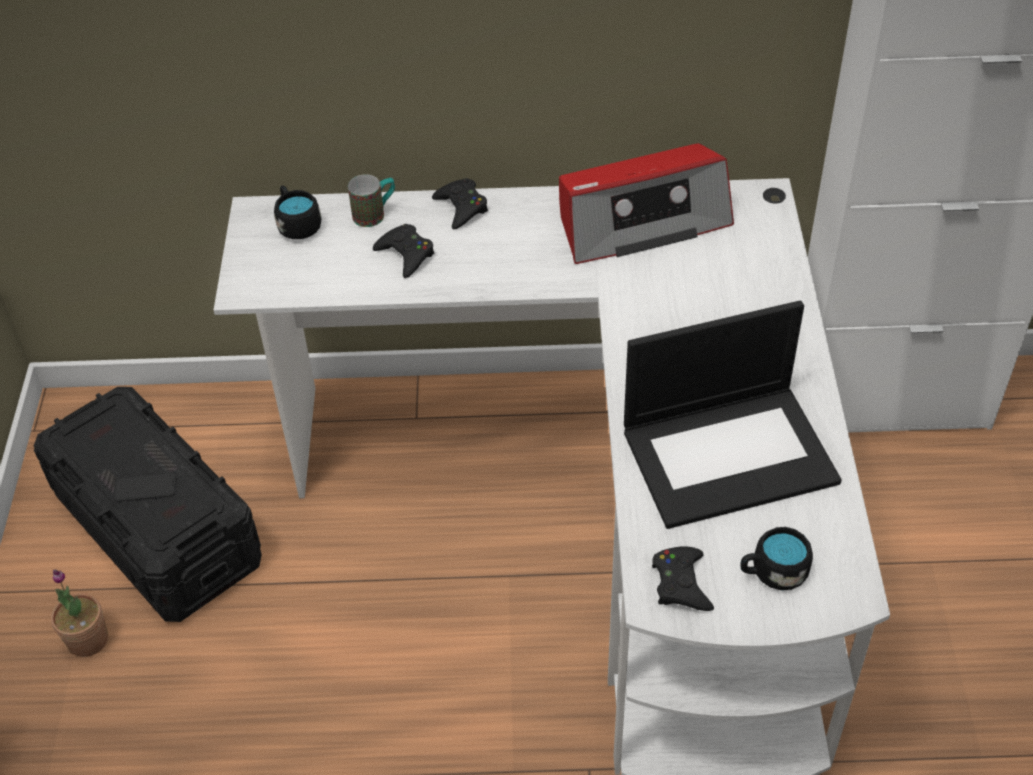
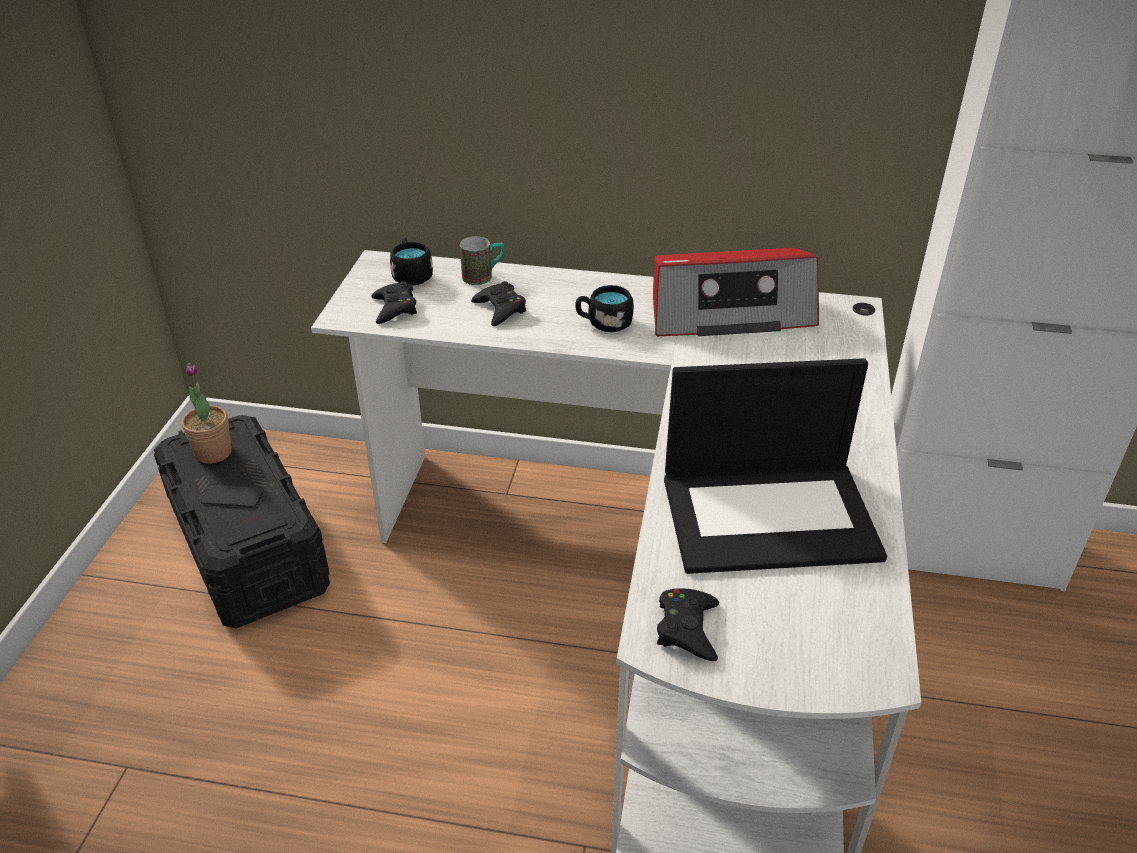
camera: 10 degrees right, 10 degrees down
potted plant [51,570,108,657] -> potted plant moved to [182,363,232,464]
black game controller [432,178,488,229] -> black game controller moved to [371,281,417,324]
black mug [740,527,813,590] -> black mug moved to [575,285,634,332]

